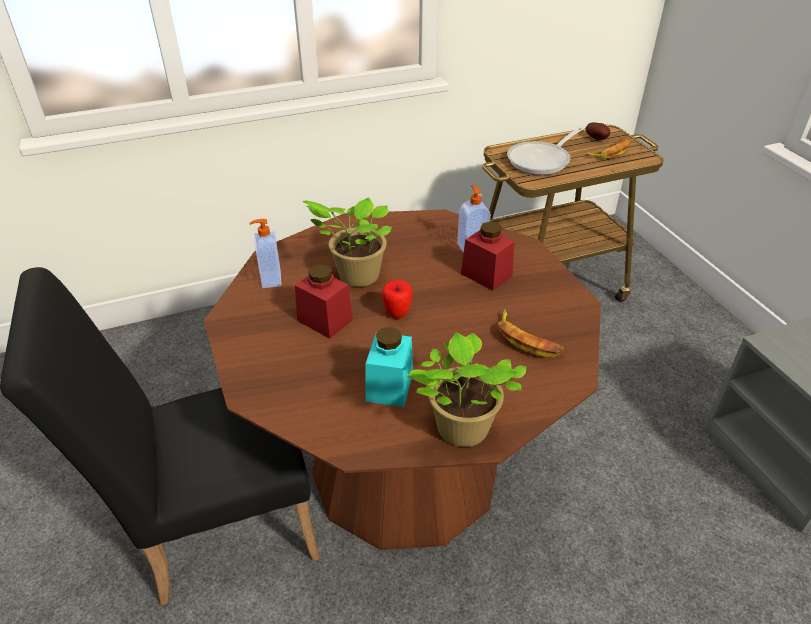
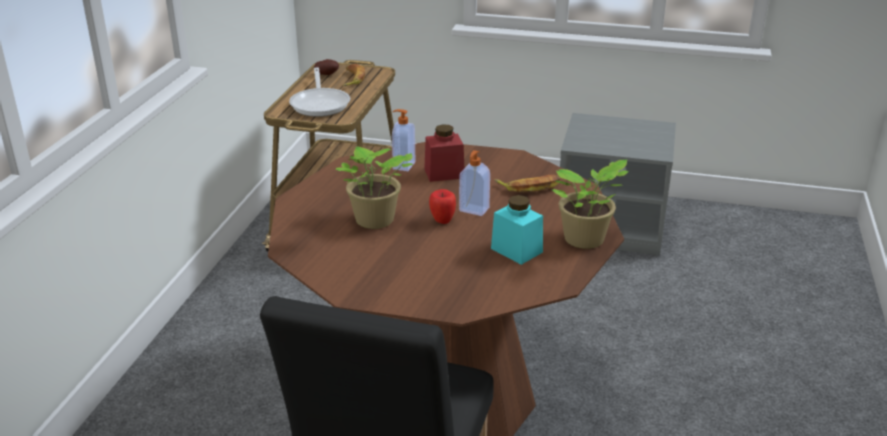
camera: 55 degrees left, 10 degrees down
soap dispenser [250,219,282,288] -> soap dispenser moved to [459,150,490,216]
red jar [295,264,353,339] -> none

